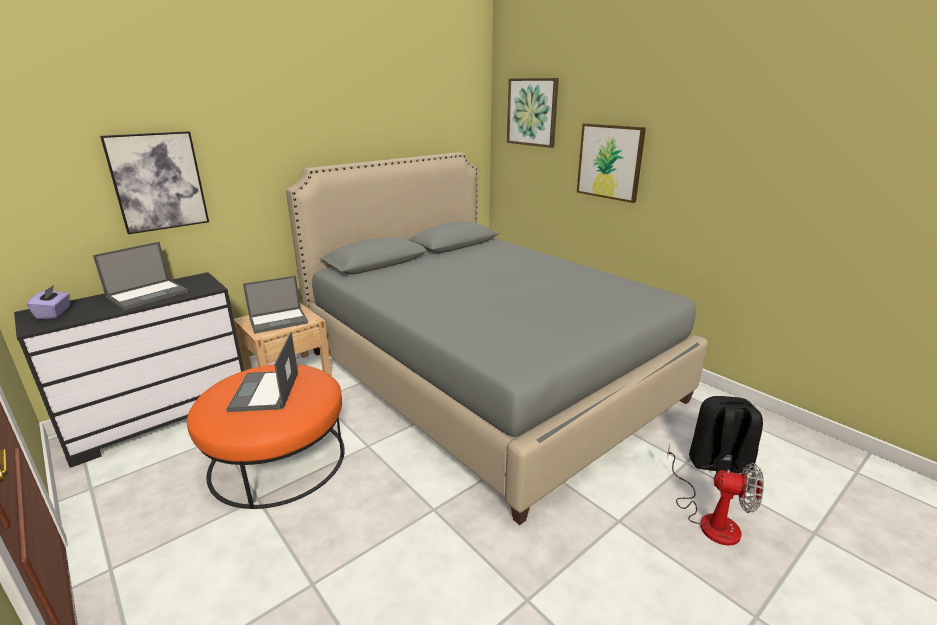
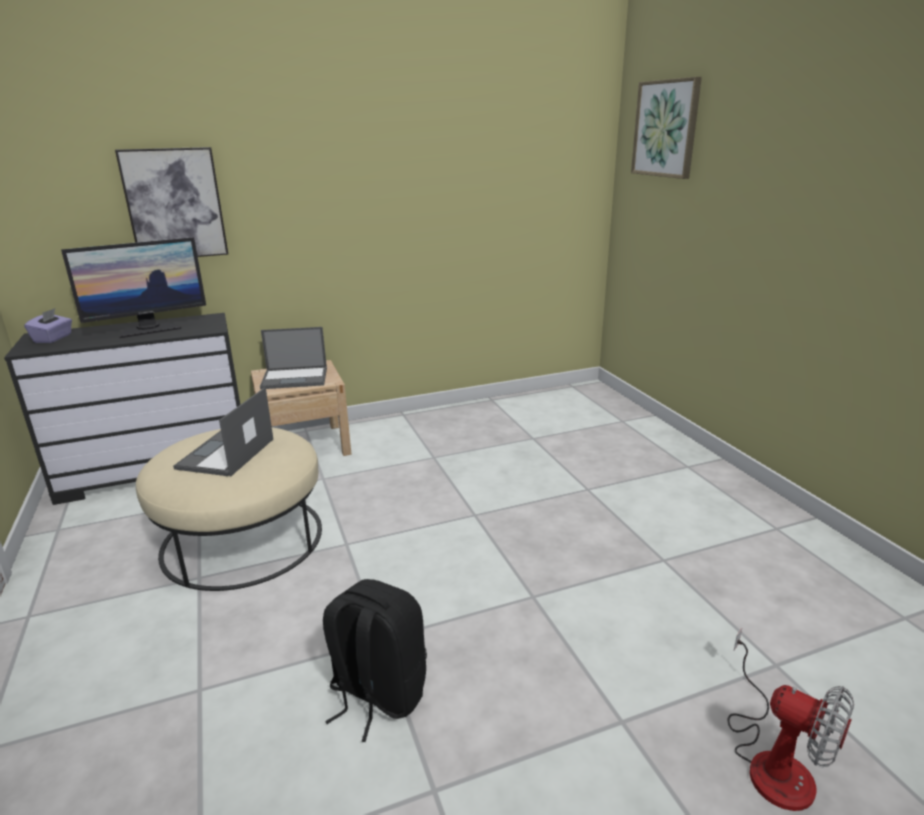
camera: 20 degrees right, 0 degrees up
laptop [93,242,189,310] -> monitor [61,237,206,338]
orange ottoman [187,364,345,509] -> beige ottoman [136,427,322,591]
grey bed [286,152,708,525] -> none
picture [577,123,646,203] -> none
black backpack [689,396,763,486] -> black backpack moved to [323,579,427,742]

